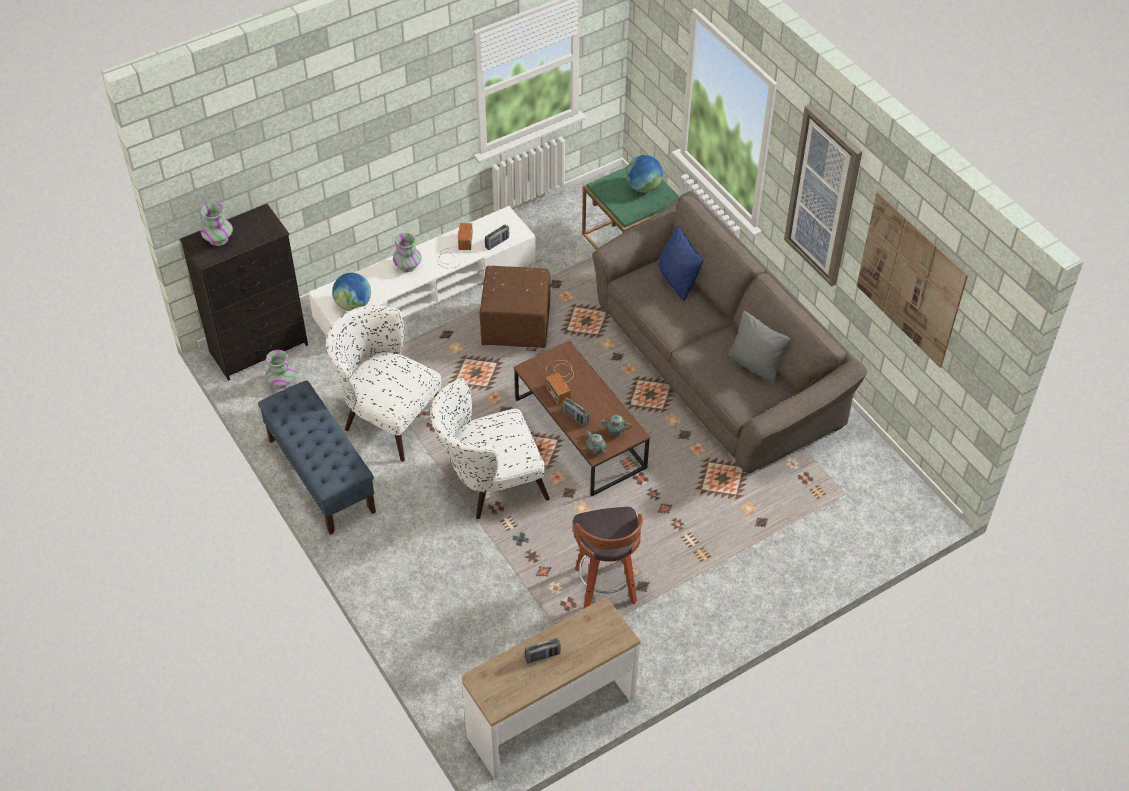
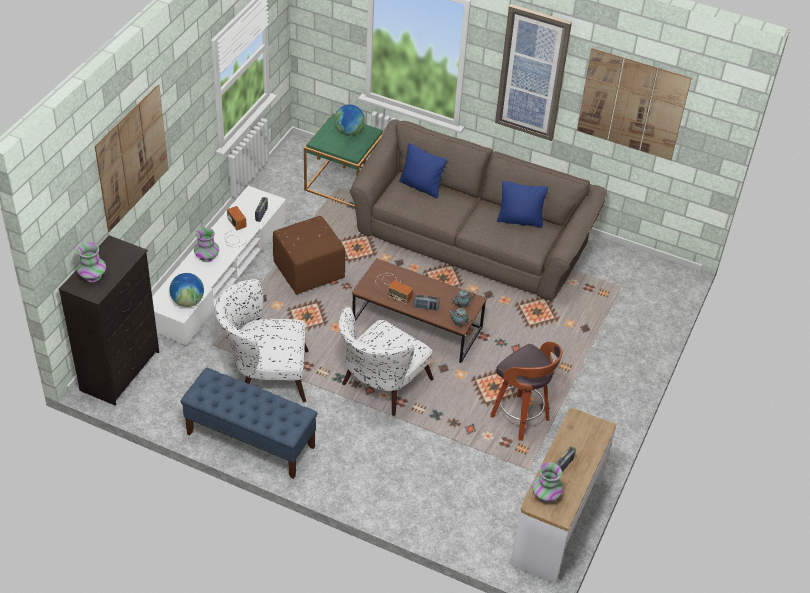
camera: 35 degrees left, 5 degrees down
vase [265,350,295,389] -> vase moved to [532,462,563,503]
grey pillow [728,311,791,384] -> blue pillow [497,181,548,228]
none -> picture [95,84,168,232]

